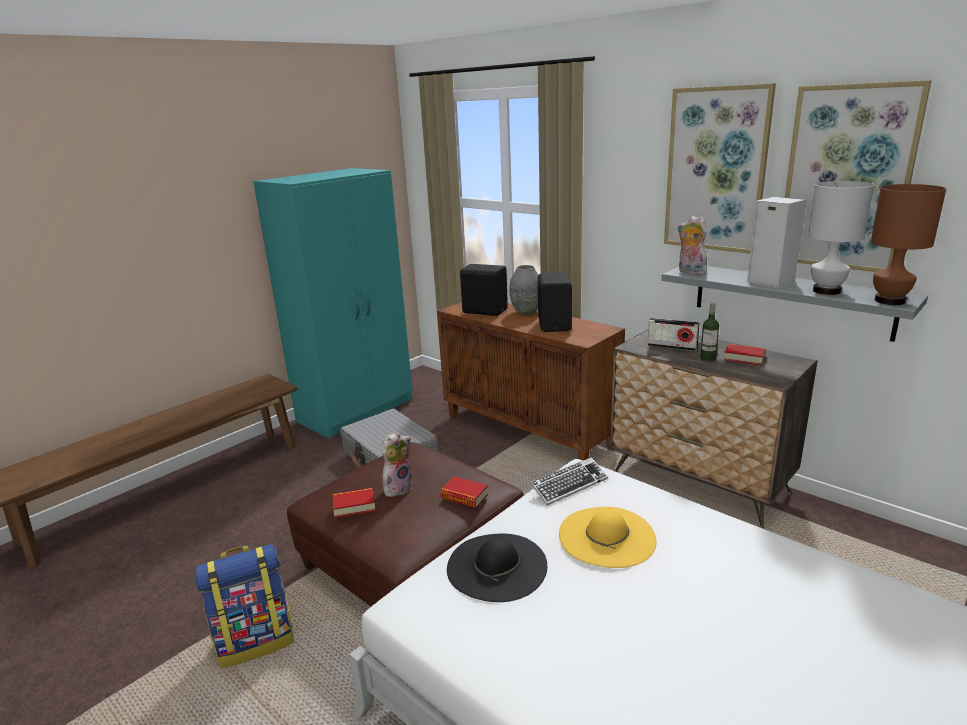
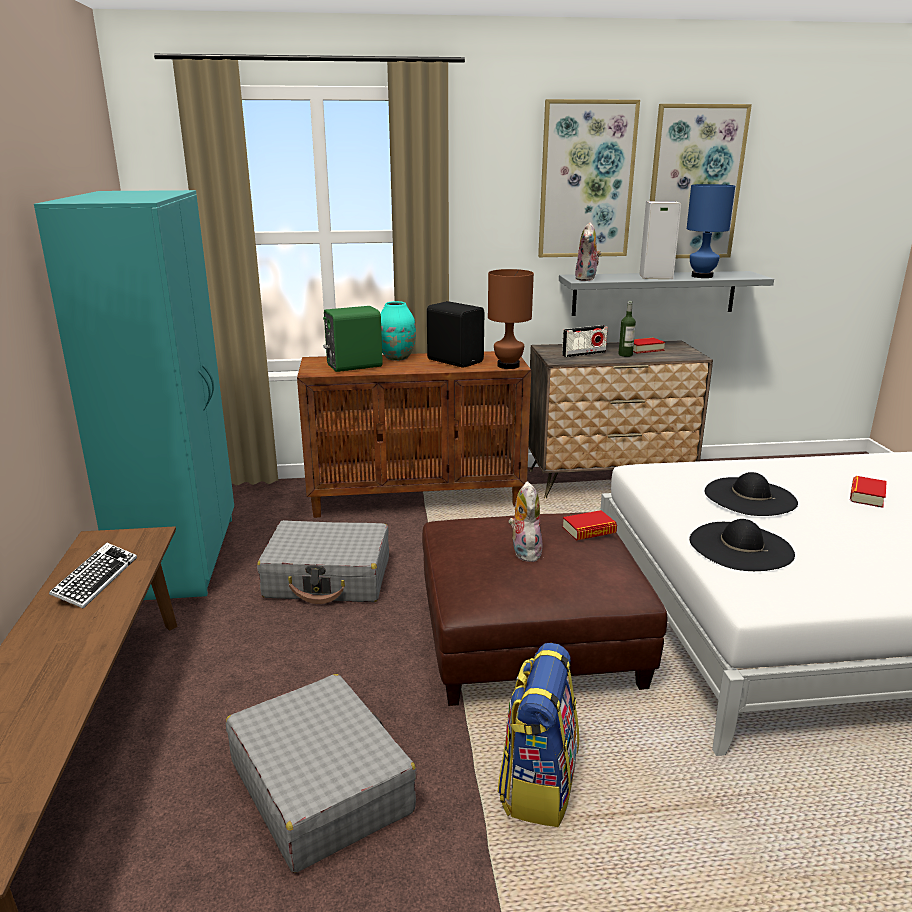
camera: 50 degrees left, 0 degrees up
book [333,488,376,518] -> book moved to [850,476,887,508]
black speaker [460,264,508,316] -> green speaker [323,306,383,372]
grey vase [509,265,538,315] -> turquoise vase [380,301,416,361]
keyboard [530,457,608,505] -> keyboard moved to [49,543,137,609]
yellow hat [559,507,657,568] -> black hat [705,472,798,516]
plush toy [678,216,707,275] -> plush toy turned 75 degrees counterclockwise [575,222,601,281]
white table lamp [808,181,874,295] -> blue table lamp [687,184,735,278]
brown table lamp [871,184,946,305] -> brown table lamp moved to [488,269,534,369]
none -> grey suitcase [226,674,417,873]

